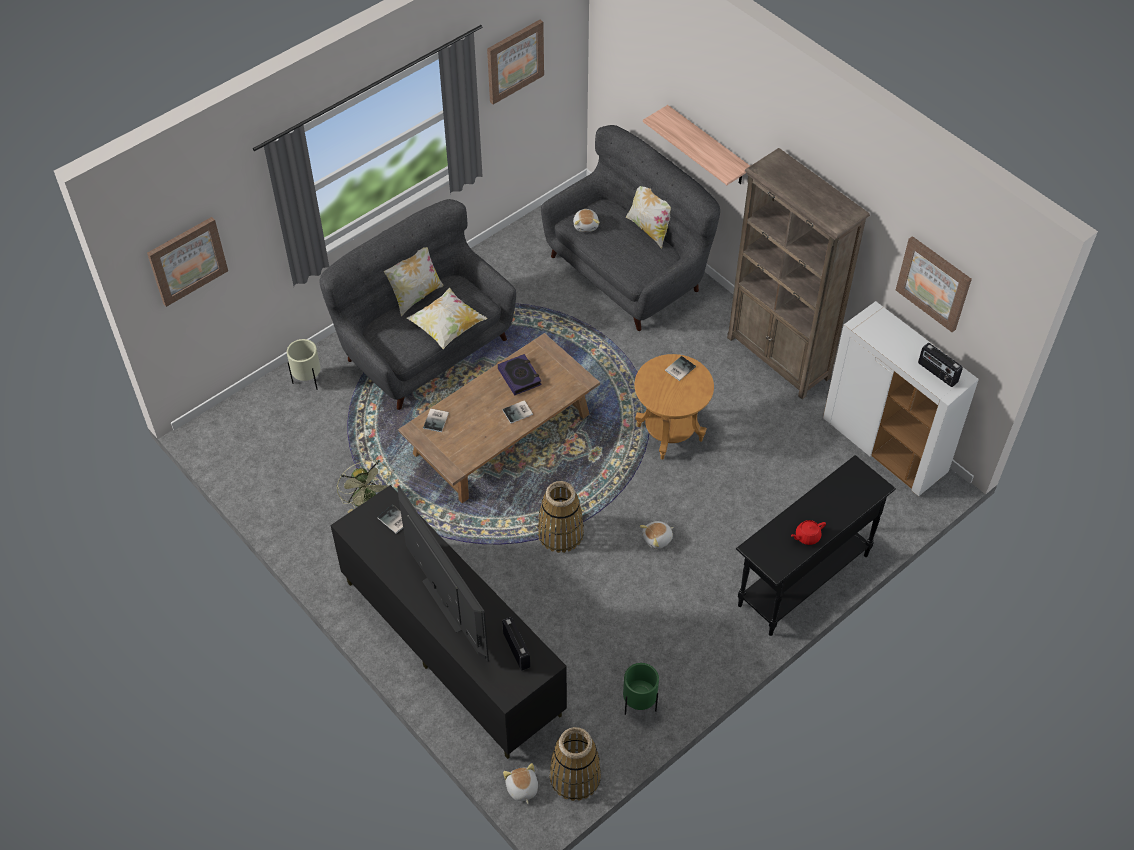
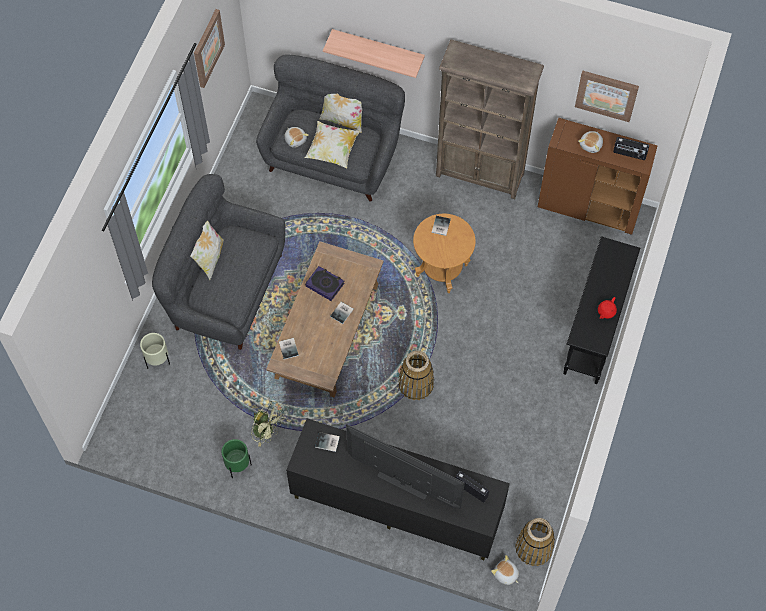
camera: 30 degrees left, 10 degrees up
picture [147,217,228,307] -> none
pillow [406,288,487,349] -> pillow moved to [305,121,360,168]
green planter [623,663,659,715] -> green planter moved to [222,439,252,478]
plush toy [640,521,674,549] -> plush toy moved to [578,131,603,153]
white cabinet [823,301,979,496] -> brown cabinet [538,118,658,235]

